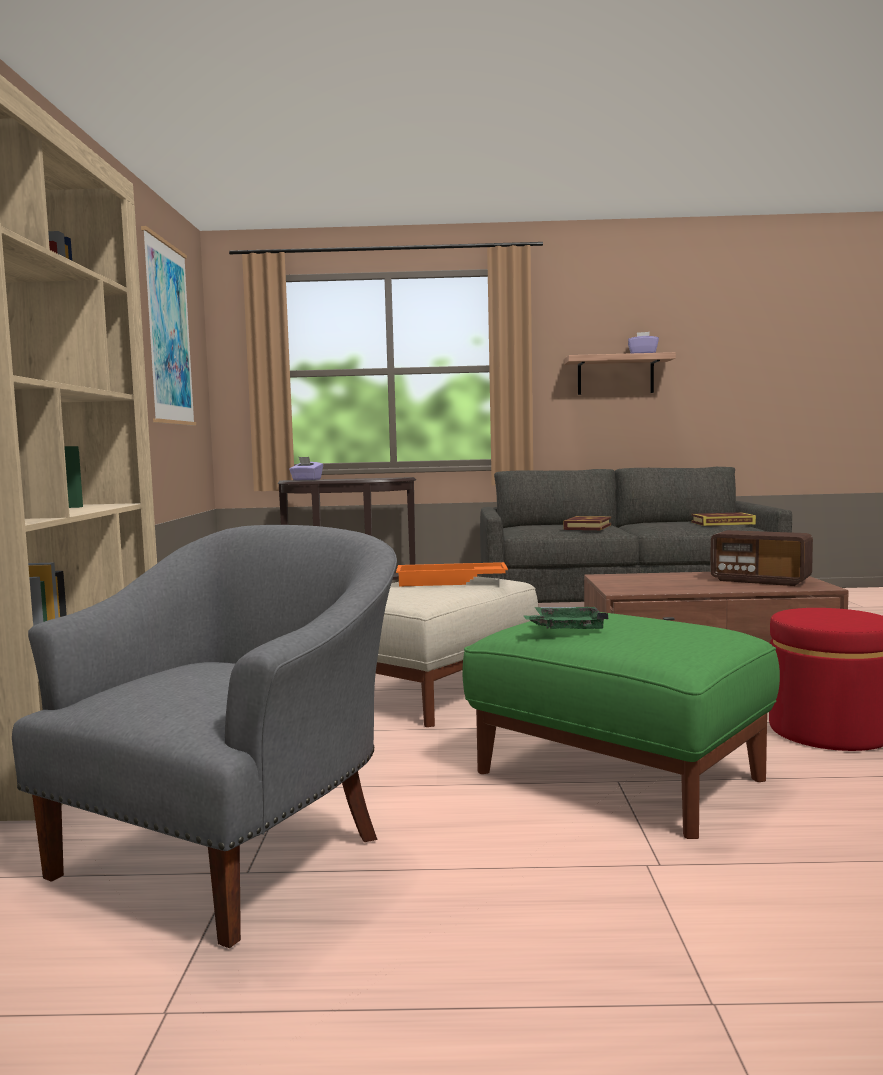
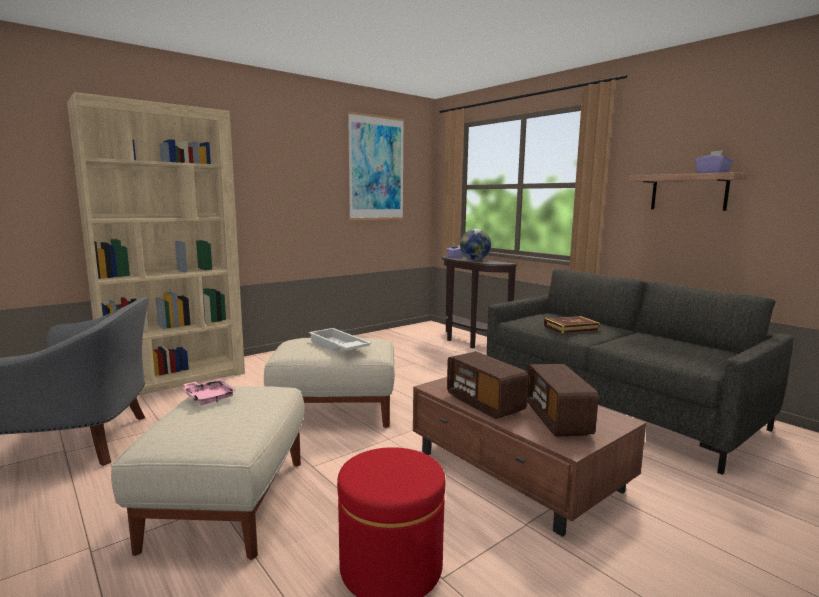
camera: 50 degrees right, 5 degrees up
orange tray [396,562,508,586] -> white tray [309,328,372,351]
green ottoman [462,612,780,839] -> beige ottoman [111,386,305,560]
green tray [524,607,609,629] -> pink tray [183,379,236,405]
book [691,512,756,526] -> none
none -> radio [447,352,528,419]
none -> globe [460,229,491,260]

